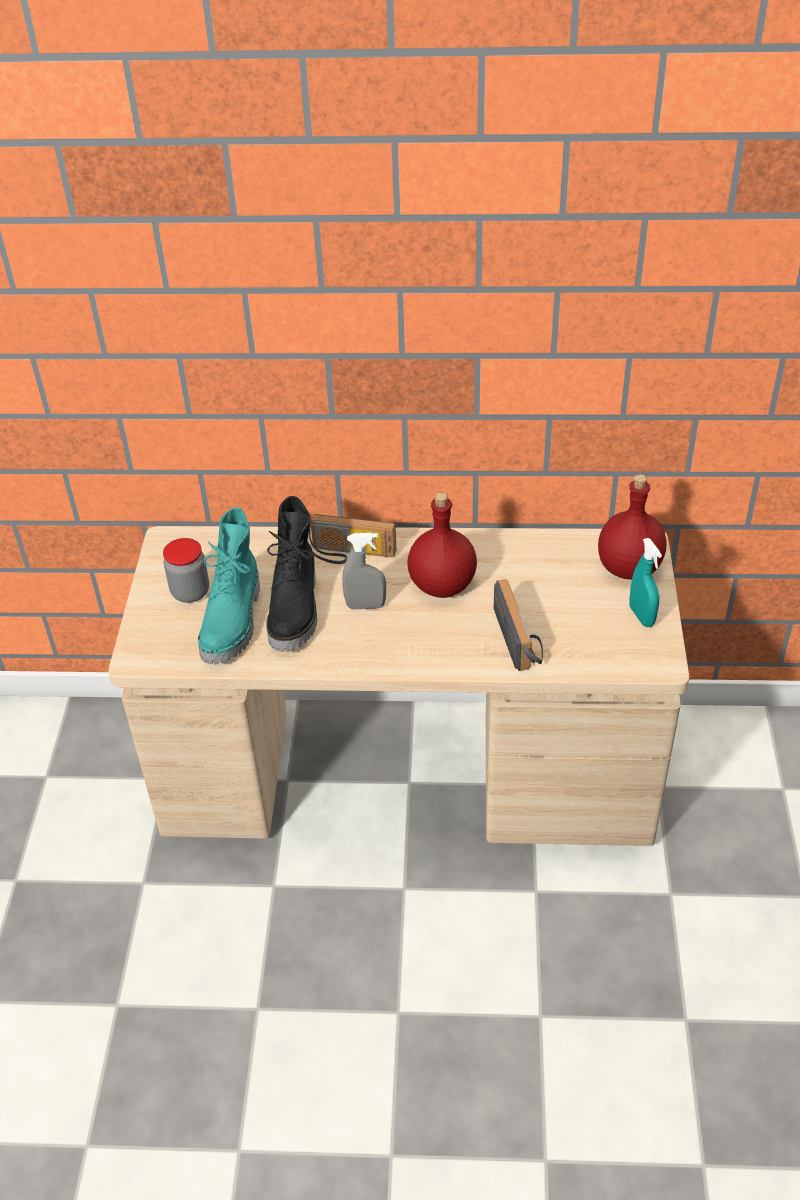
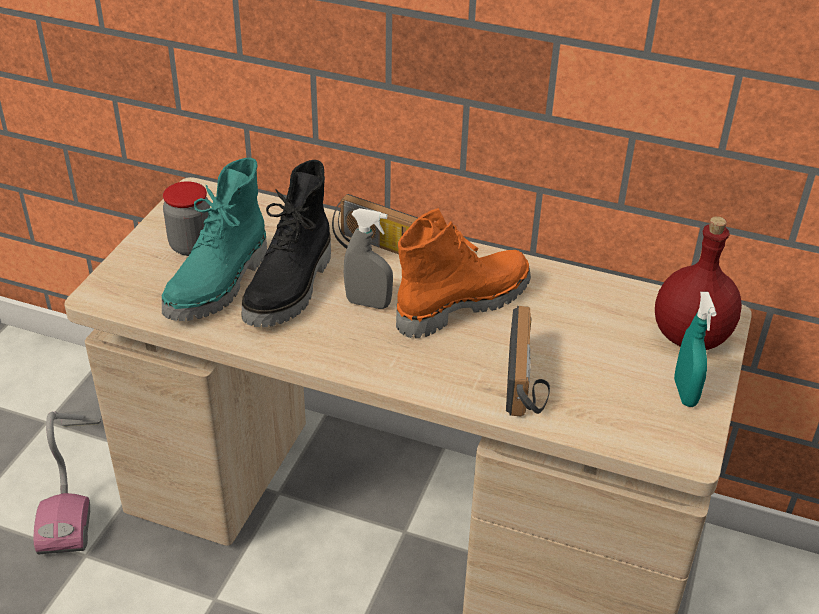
camera: 15 degrees right, 5 degrees down
red bottle [407,492,477,598] -> orange boot [396,208,531,338]
none -> vacuum cleaner [34,410,102,554]

